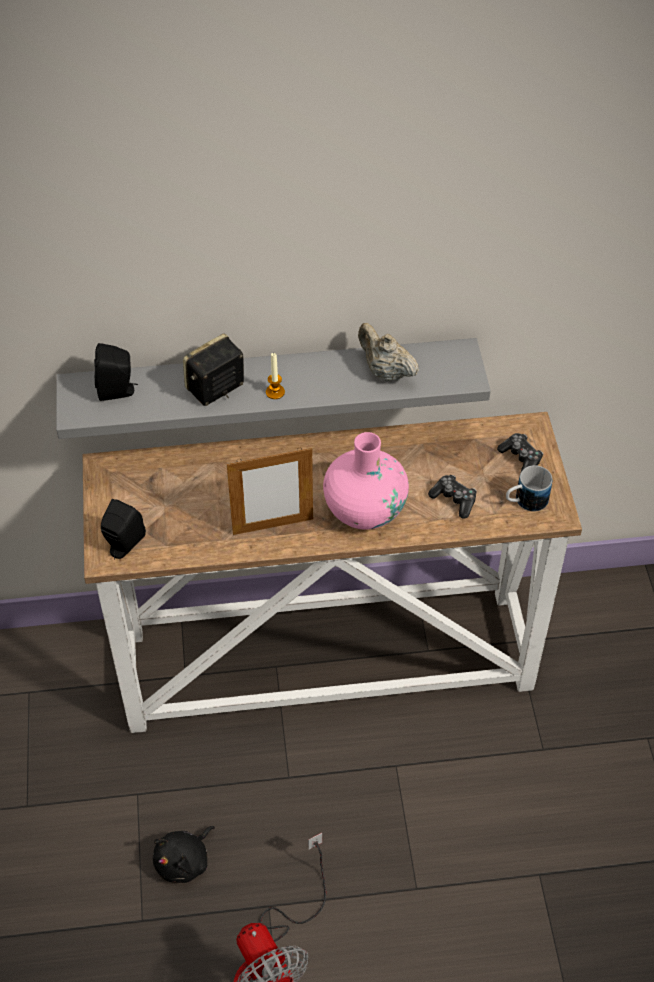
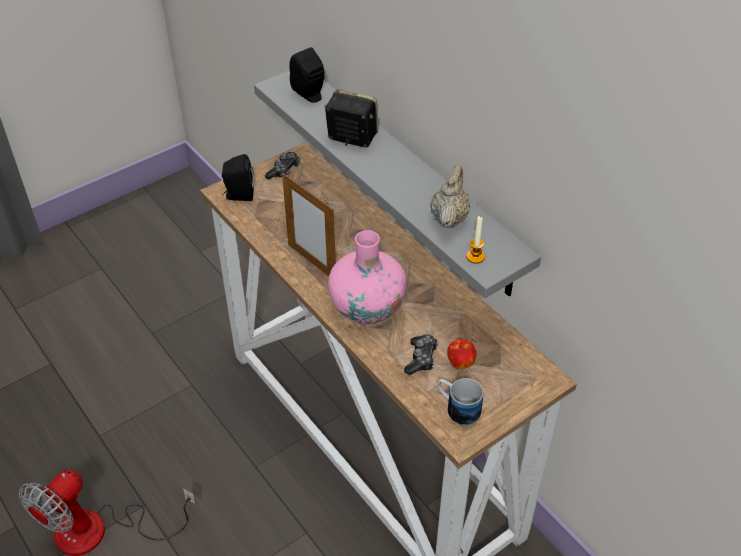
camera: 60 degrees right, 5 degrees down
black plush toy [153,826,215,883] -> none
candle [266,353,285,399] -> candle moved to [466,216,485,264]
game controller [497,433,543,474] -> game controller moved to [265,152,300,179]
none -> apple [447,339,477,369]

